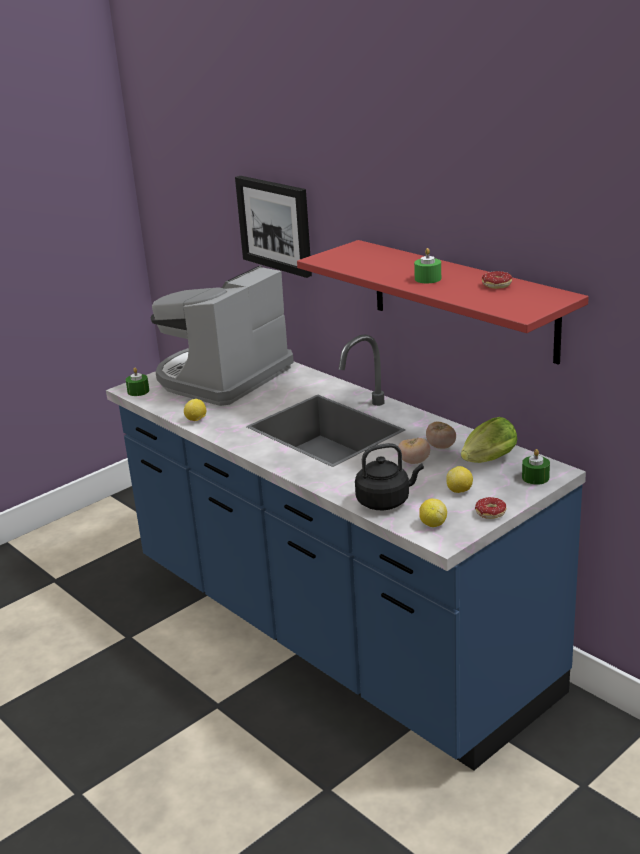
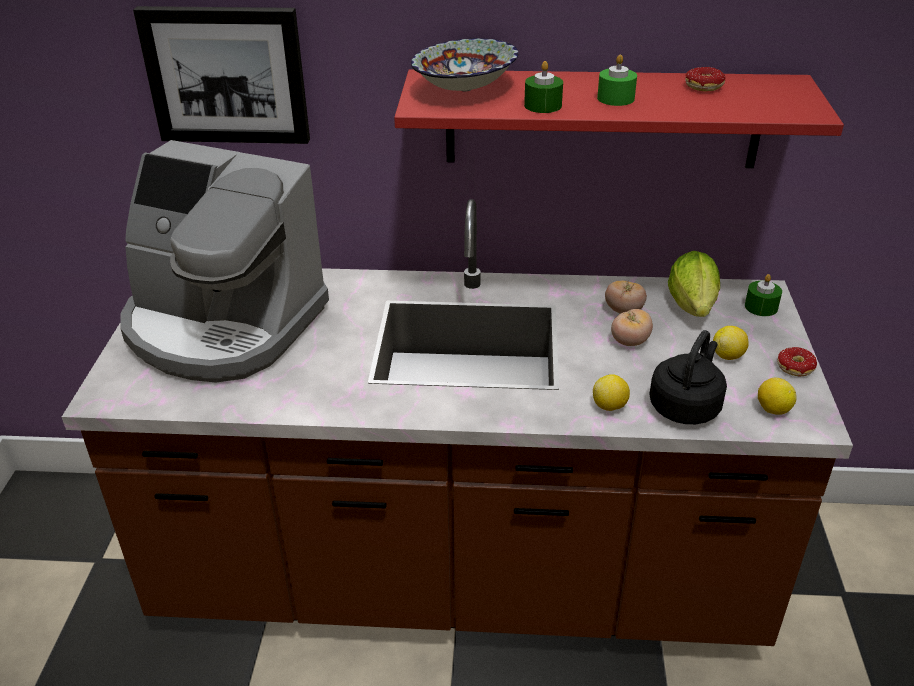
camera: 45 degrees left, 10 degrees up
blue counter [106,334,586,770] -> brown counter [62,199,853,646]
green candle [126,368,149,396] -> green candle moved to [524,61,563,113]
coffee machine [151,265,294,406] -> coffee machine turned 60 degrees counterclockwise [120,140,329,382]
lemon [184,399,206,421] -> lemon moved to [593,374,630,411]
none -> bowl [411,38,519,92]

